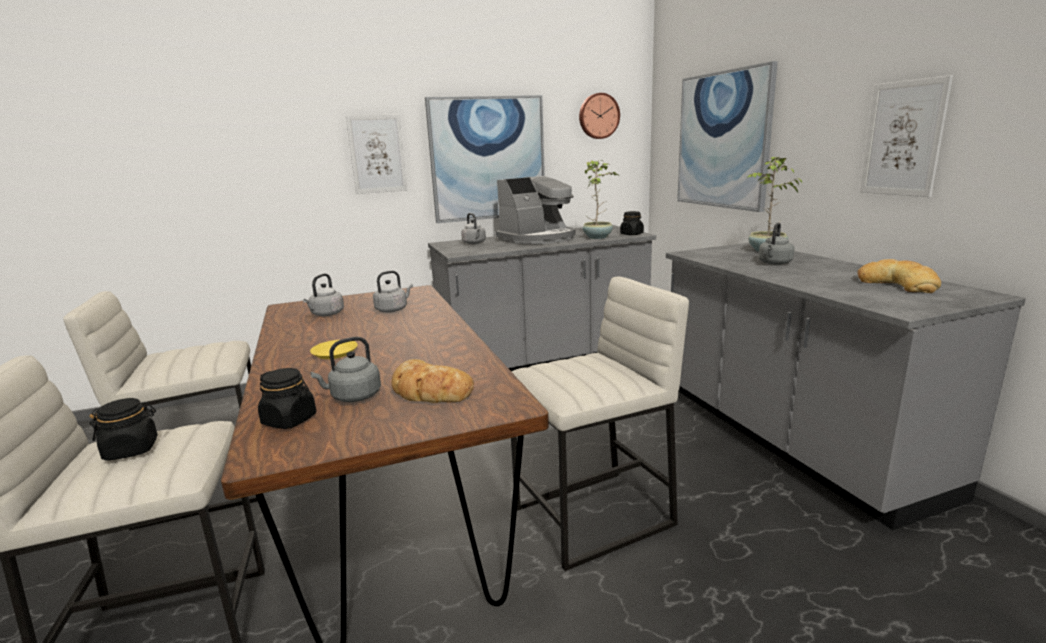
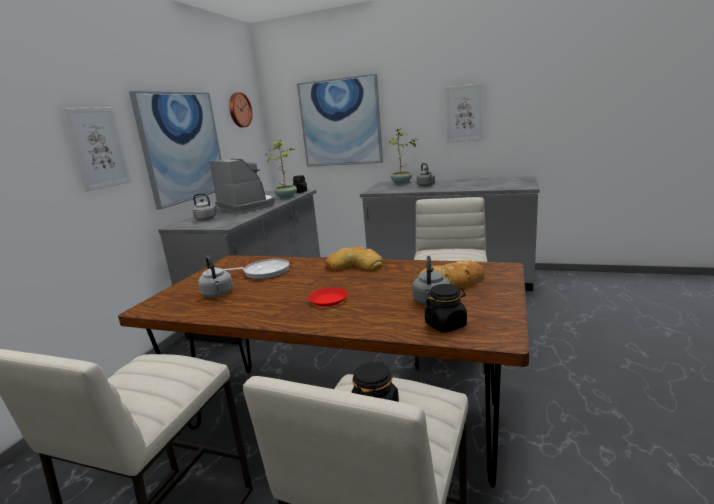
camera: 50 degrees left, 0 degrees up
yellow plate [310,340,358,359] -> red plate [308,287,348,306]
grey kettle [373,271,413,313] -> frying pan [223,259,289,279]
coffee machine [496,176,575,245] -> coffee machine turned 45 degrees counterclockwise [209,159,275,214]
bread [857,259,941,293] -> bread moved to [326,247,383,271]

